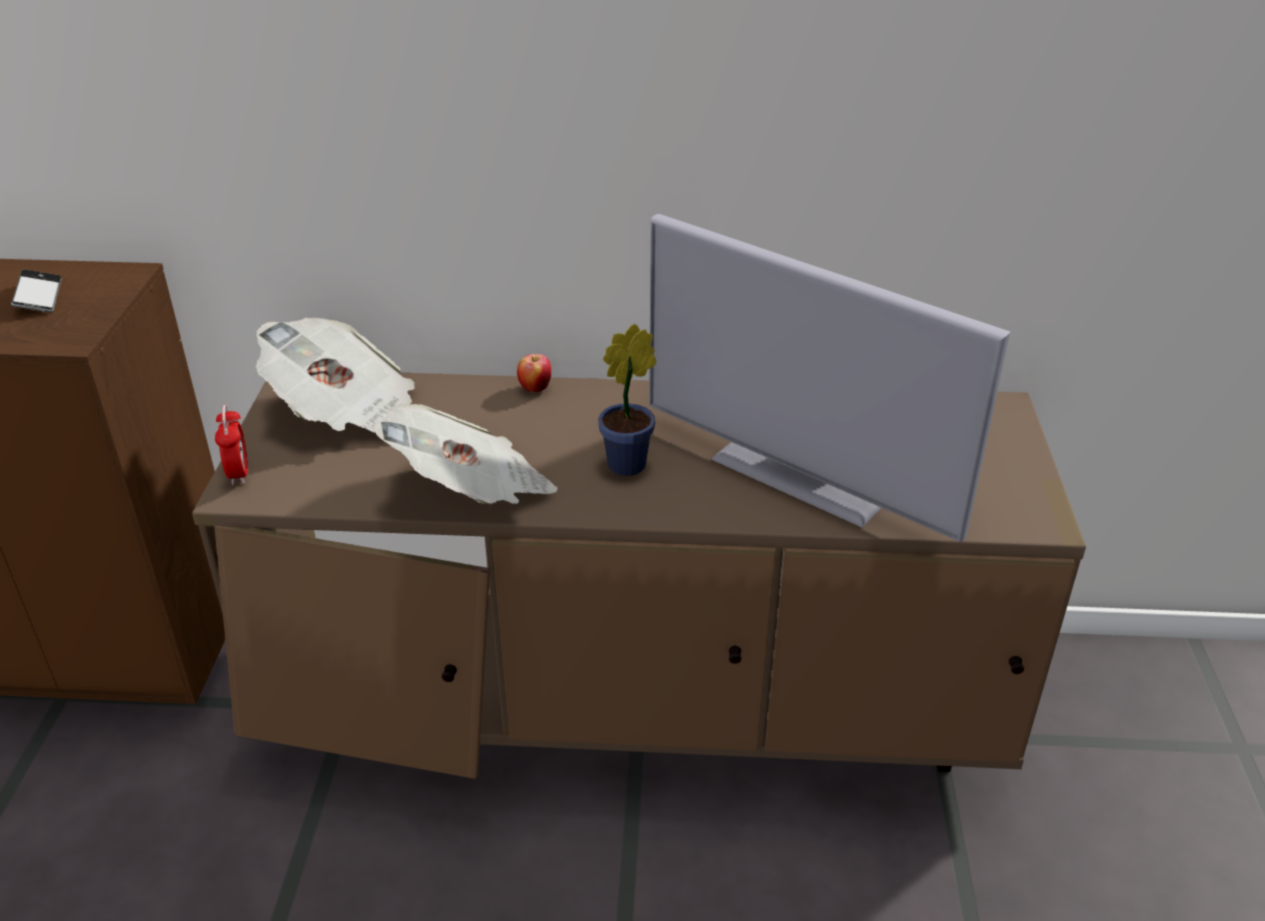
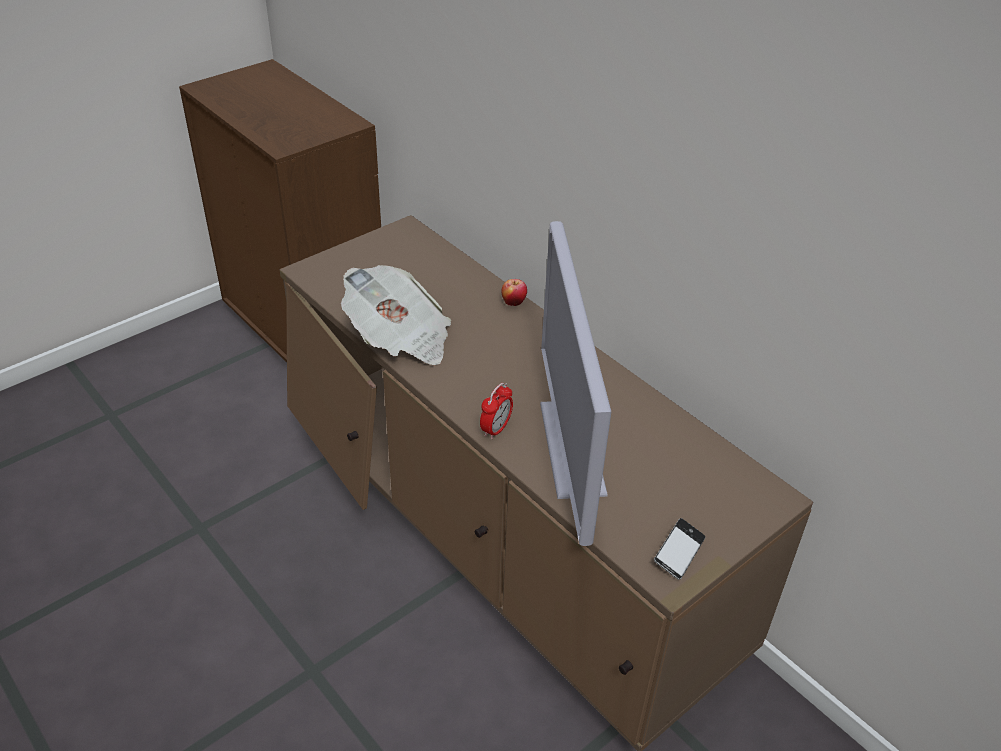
camera: 45 degrees right, 5 degrees up
phone [11,269,62,312] -> phone moved to [654,518,705,580]
alarm clock [215,405,248,485] -> alarm clock moved to [480,383,513,439]
newspaper [256,318,415,433] -> none
potted plant [598,324,656,476] -> none

